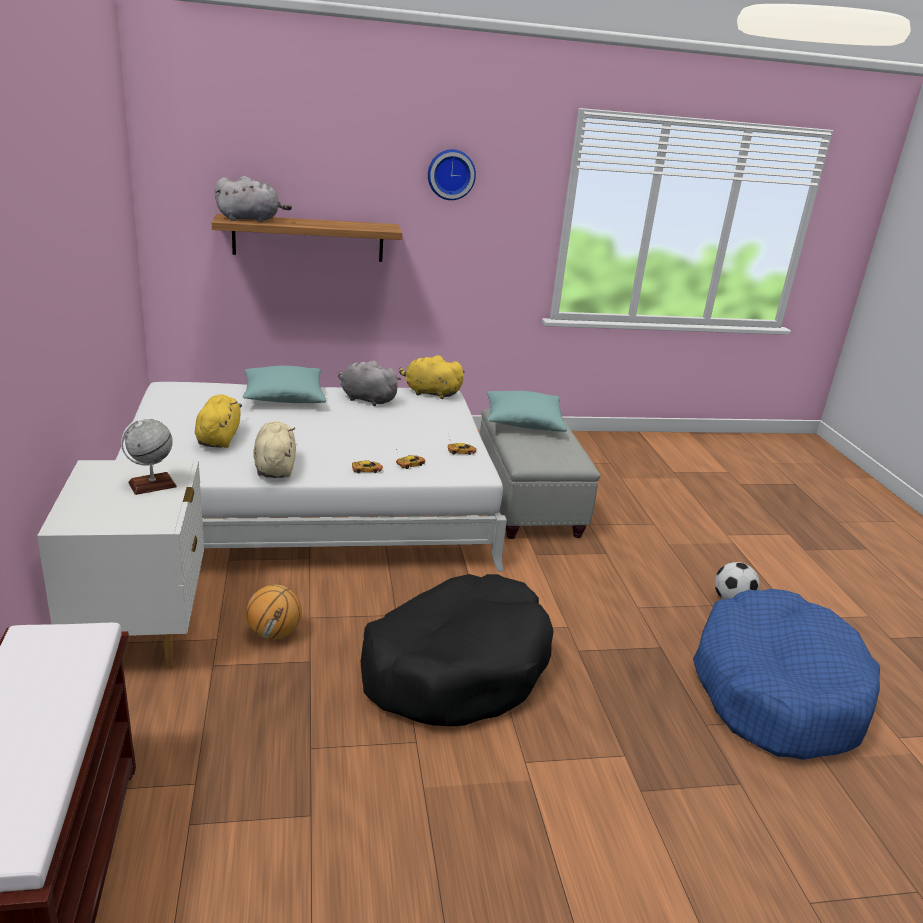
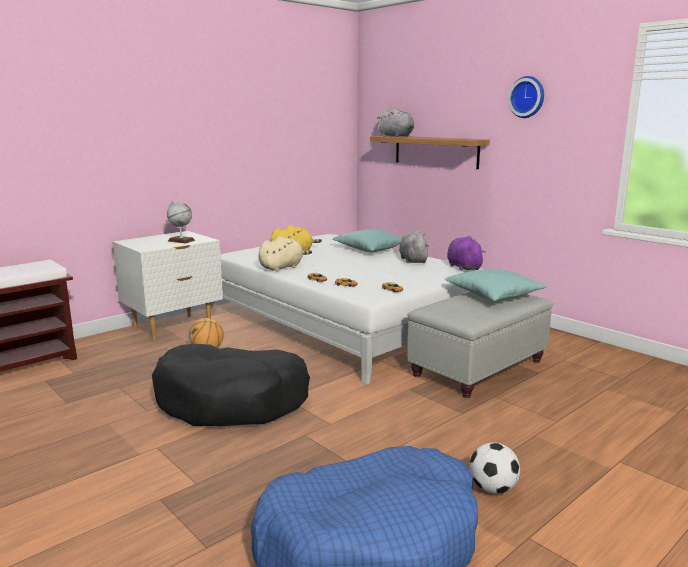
camera: 60 degrees right, 10 degrees down
yellow plush toy [399,355,465,399] -> purple plush toy [447,236,486,271]

